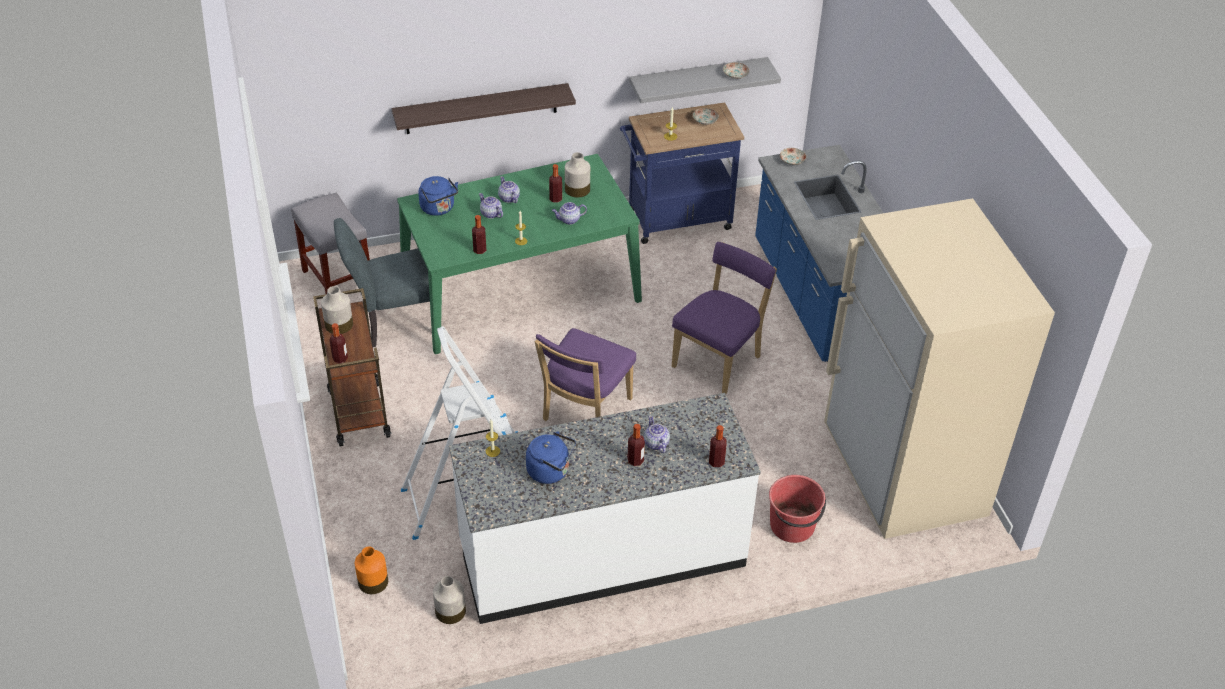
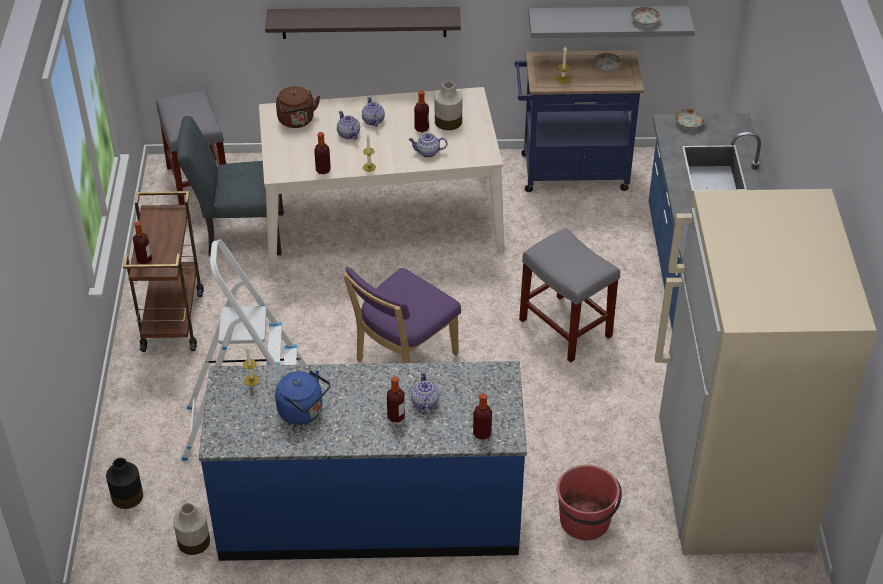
camera: 15 degrees right, 0 degrees up
beige vase [321,286,353,334] -> none
orange vase [355,547,388,594] -> black vase [106,458,143,509]
green dining table [397,154,642,354] -> beige dining table [259,87,505,274]
blue kettle [418,176,458,216] -> brown kettle [276,86,320,128]
white counter [449,393,761,624] -> blue counter [199,361,527,561]
purple chair [672,242,777,394] -> grey stool [519,228,620,363]

